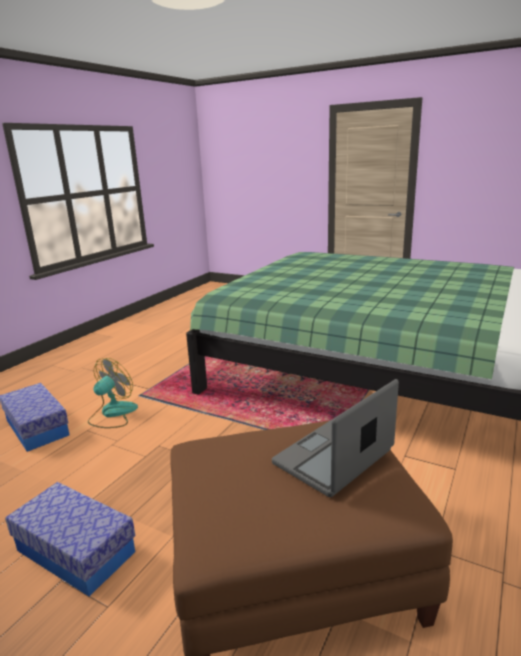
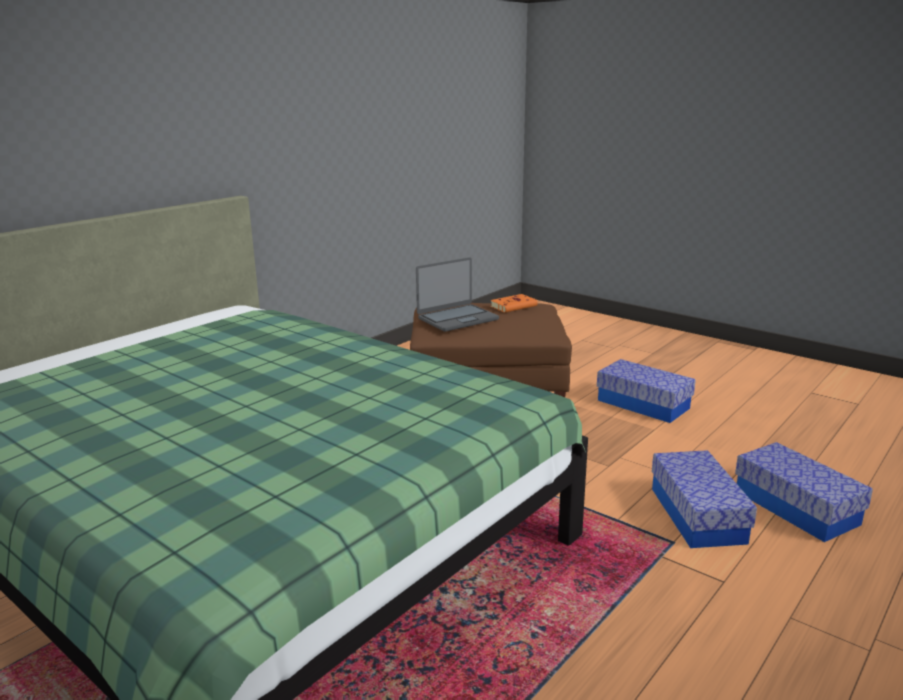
camera: 170 degrees left, 0 degrees up
fan [88,358,138,428] -> storage box [652,450,757,548]
none -> orange book [490,294,538,313]

